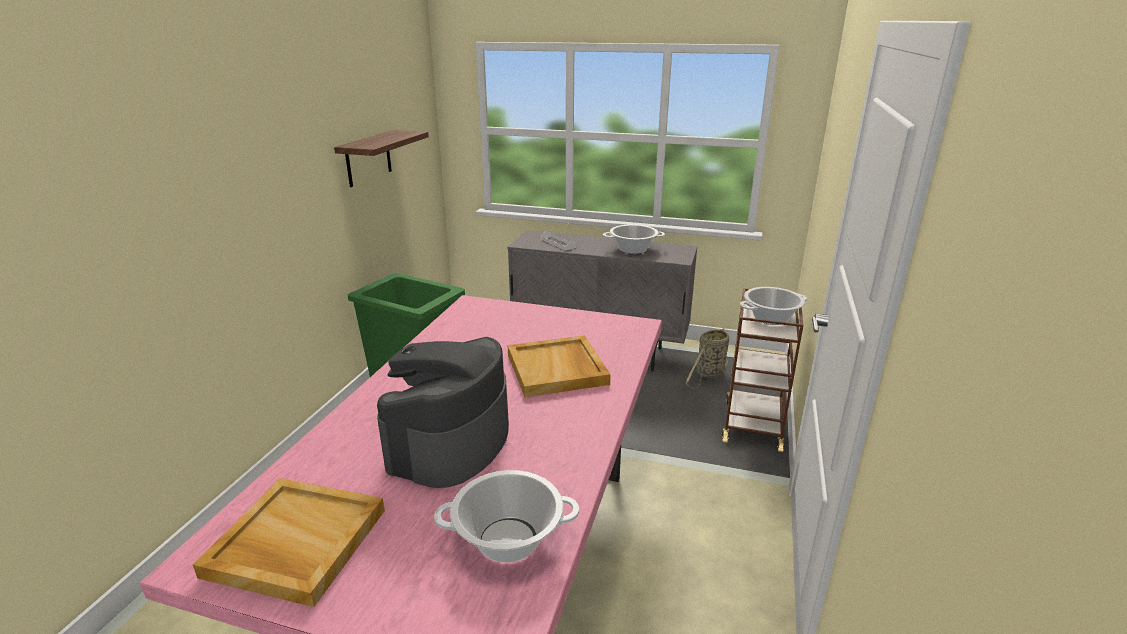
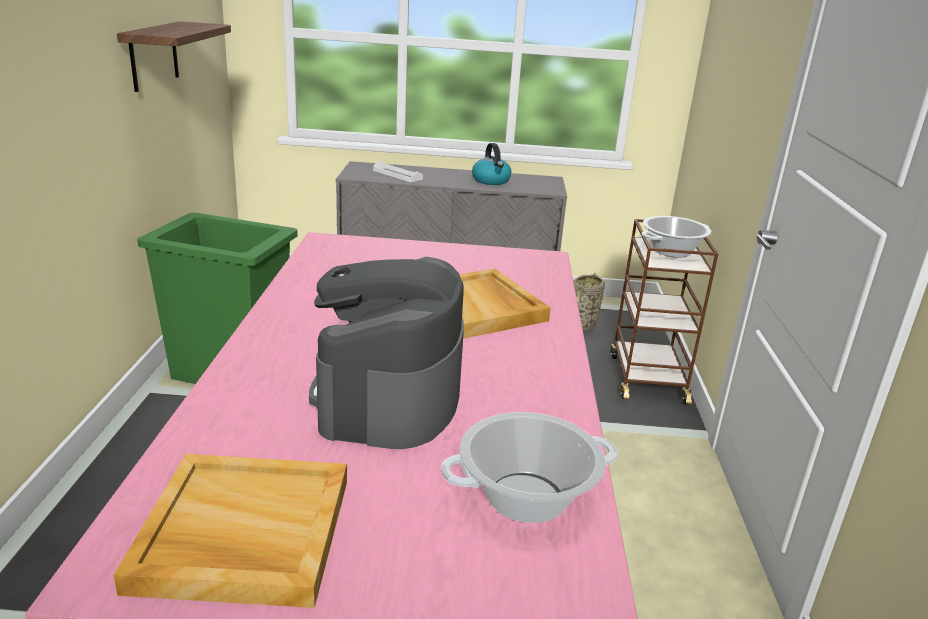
camera: 15 degrees left, 0 degrees up
cooking pot [603,224,665,254] -> kettle [472,143,511,185]

